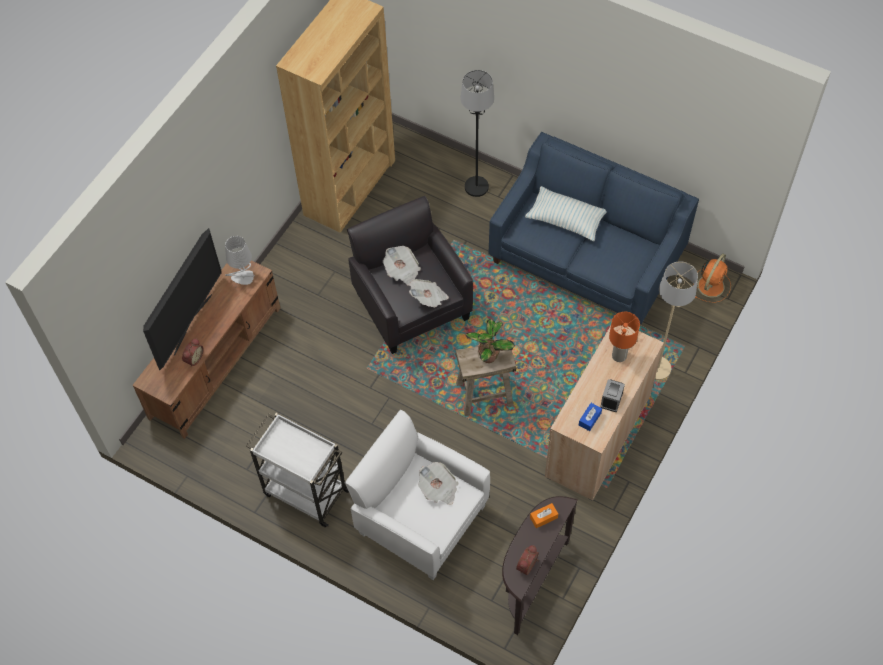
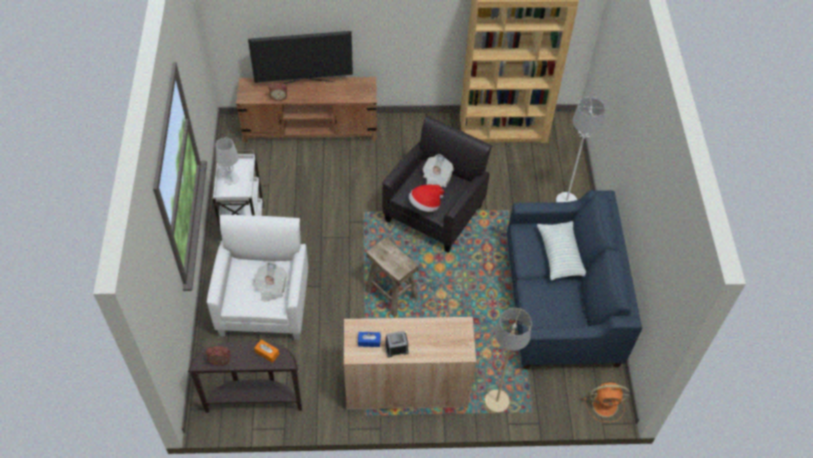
camera: 55 degrees right, 5 degrees down
grey table lamp [225,236,255,285] -> grey table lamp moved to [216,138,240,185]
newspaper [409,279,449,308] -> hat [409,185,444,212]
black floor lamp [461,70,494,197] -> white floor lamp [556,97,605,202]
potted plant [465,319,515,363] -> none
orange table lamp [609,312,640,362] -> none

